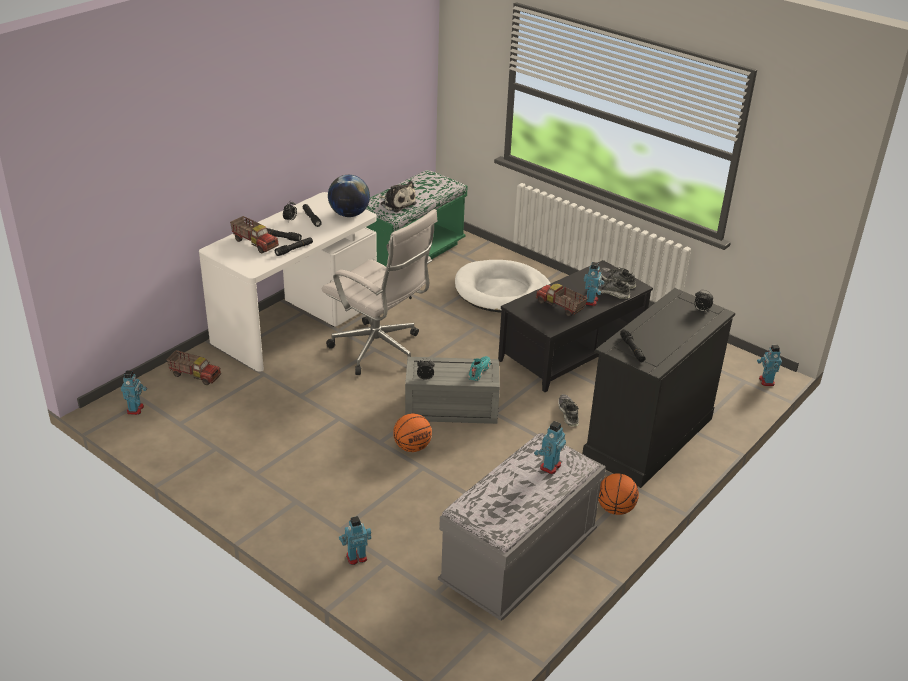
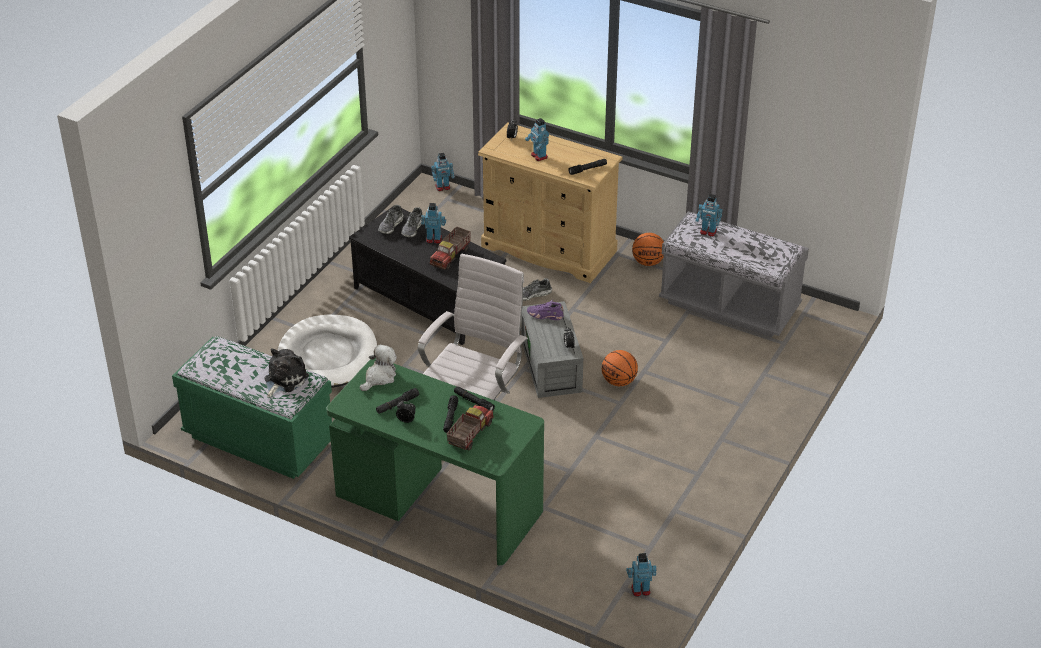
camera: 100 degrees left, 5 degrees up
toy truck [166,350,221,385] -> none
white desk [199,192,377,372] -> green desk [326,358,544,565]
globe [328,175,370,217] -> plush toy [360,344,397,391]
toy robot [339,516,371,565] -> toy robot moved to [525,118,549,161]
turquoise shoe [469,356,491,381] -> purple shoe [527,299,564,320]
black dresser [582,288,735,488] -> beige dresser [478,122,623,283]

